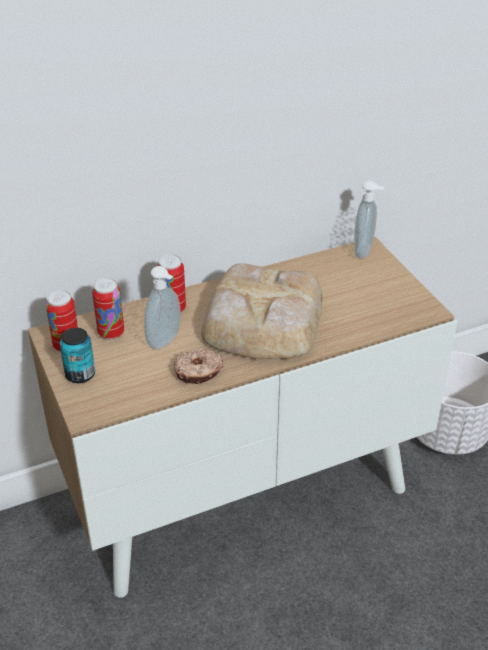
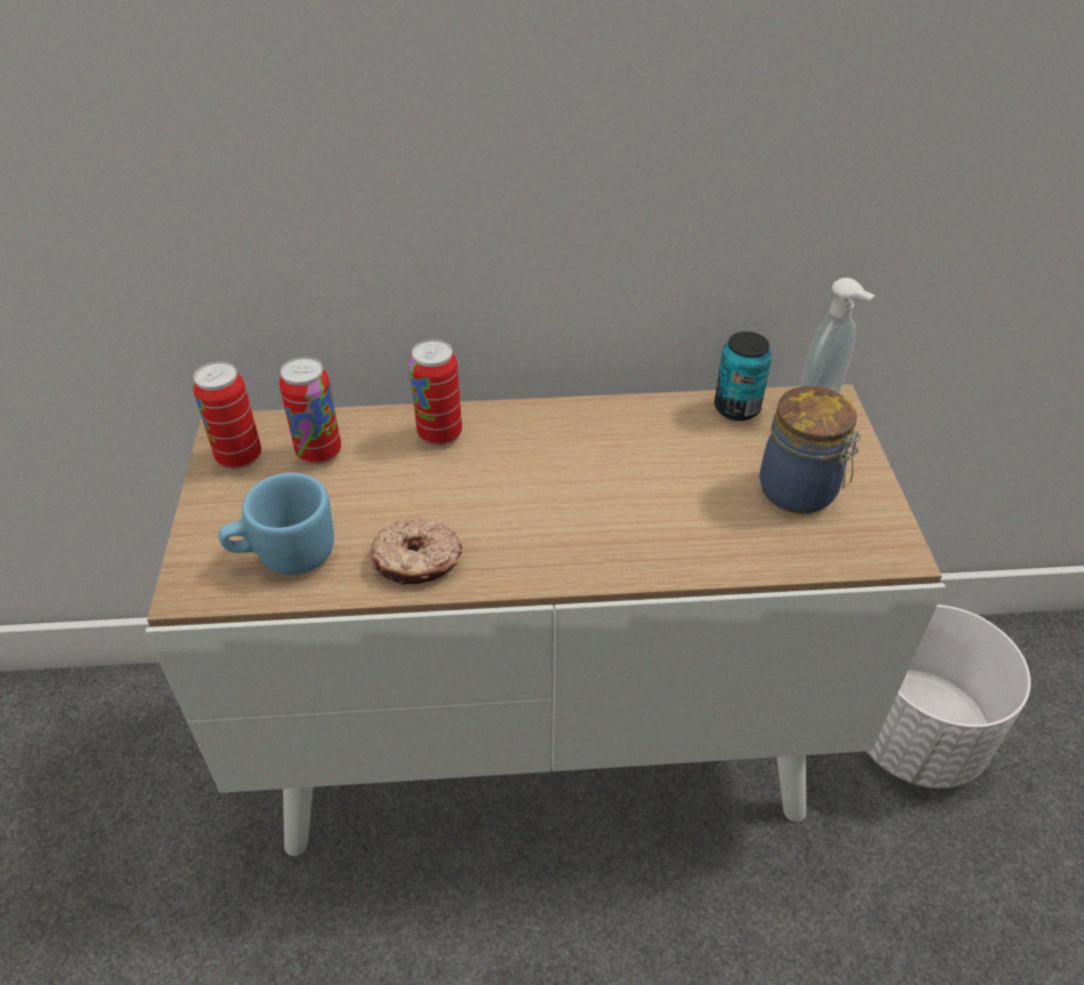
camera: 20 degrees right, 5 degrees up
can [60,328,95,383] -> can moved to [714,331,772,421]
soap dispenser [144,266,181,349] -> none
bread [201,263,322,359] -> none
none -> blue mug [218,473,334,575]
none -> jar [759,386,862,514]

